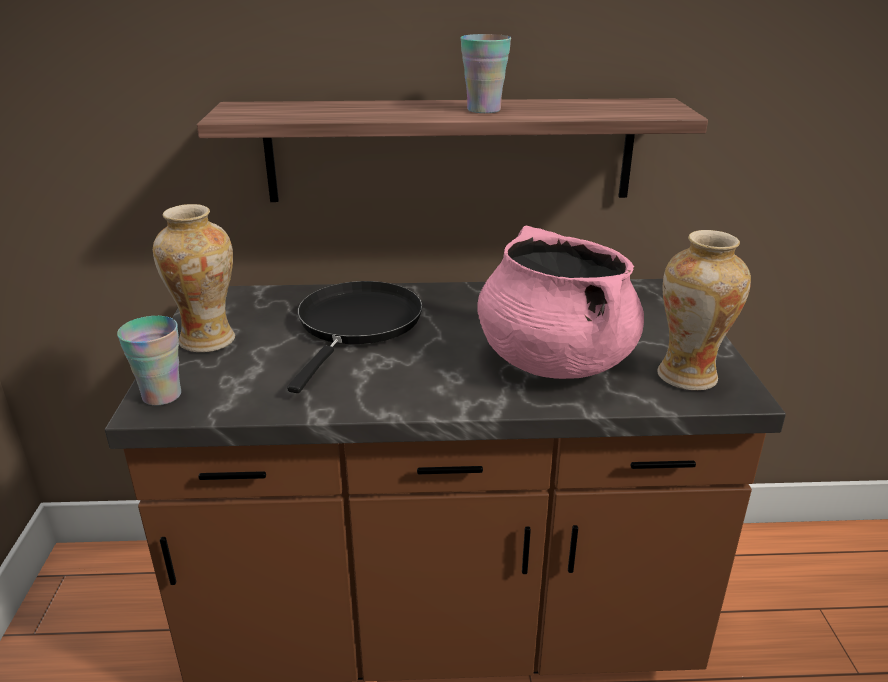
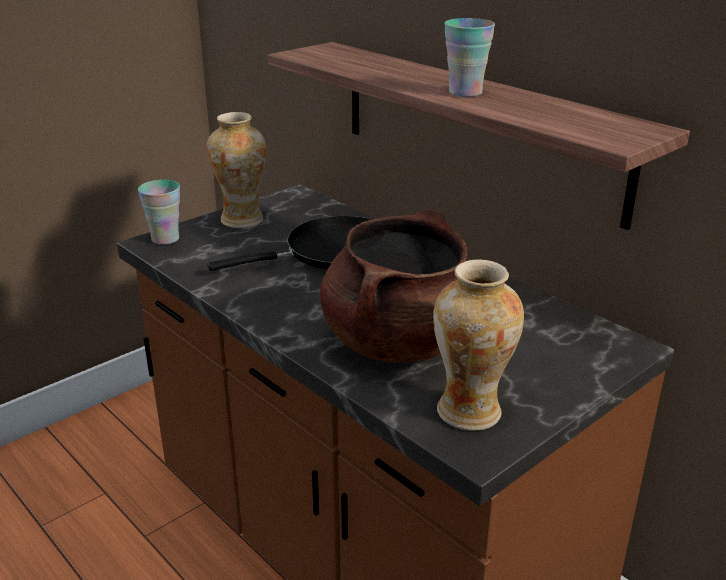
camera: 50 degrees right, 0 degrees up
pink cooking pot [477,225,644,379] -> brown cooking pot [320,210,467,363]

